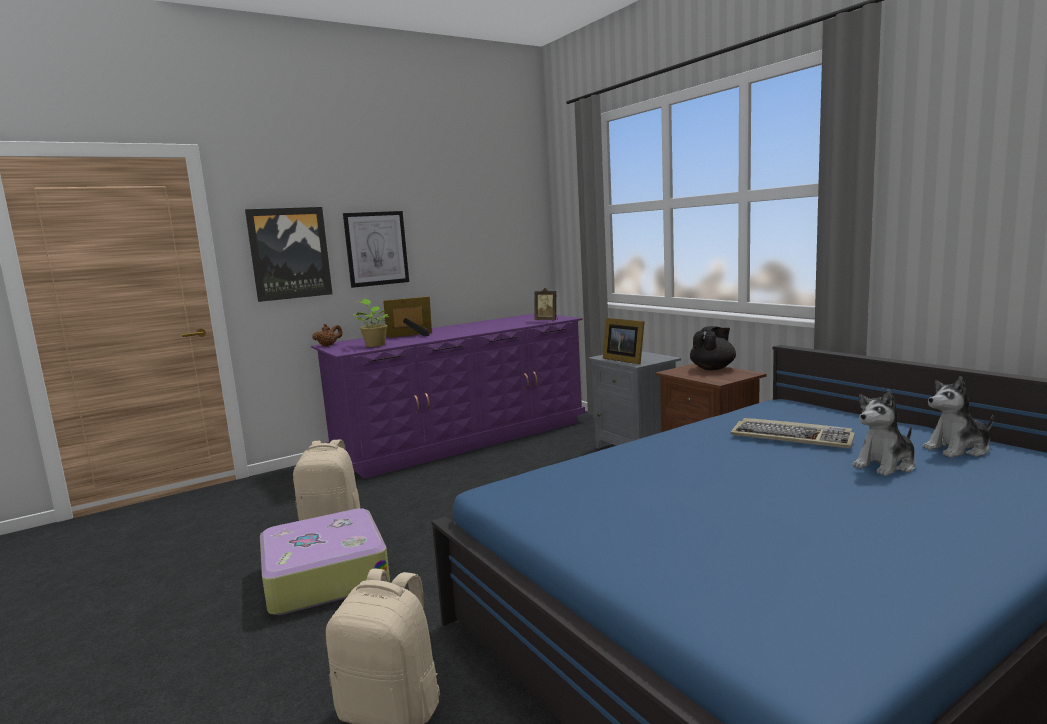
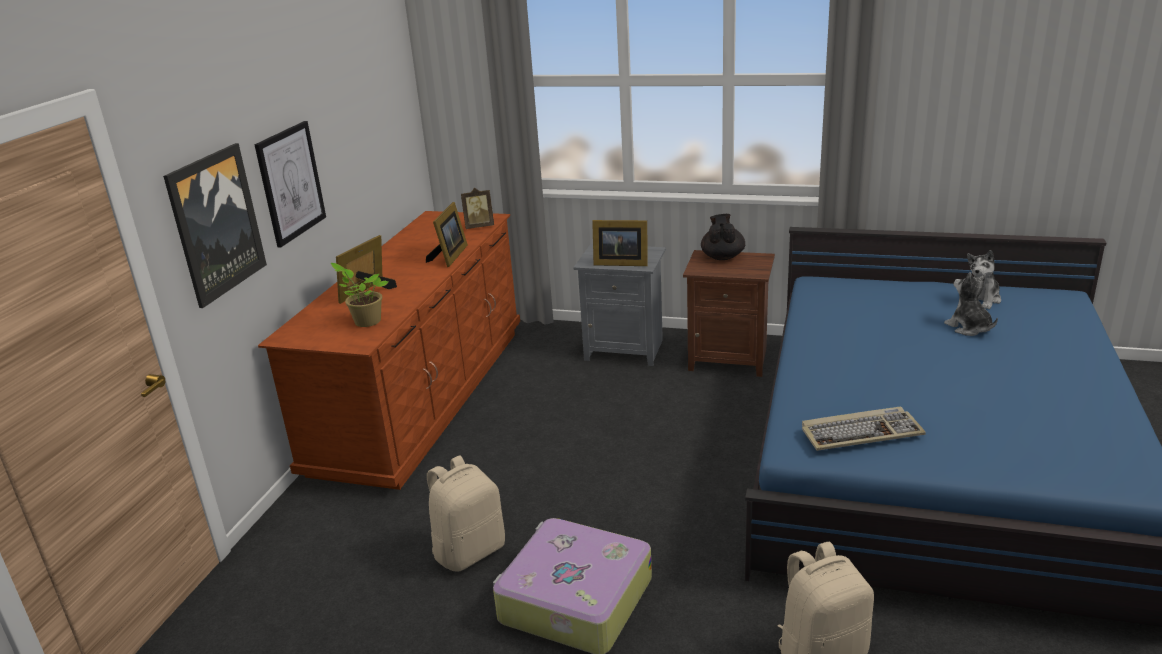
camera: 40 degrees left, 15 degrees up
purple dresser [311,314,585,479] -> brown dresser [258,211,520,490]
brown teapot [312,324,342,346] -> none
keyboard [731,418,855,448] -> keyboard moved to [802,407,926,451]
plush toy [852,390,916,476] -> plush toy turned 135 degrees clockwise [944,272,998,336]
none -> picture frame [426,202,468,267]

